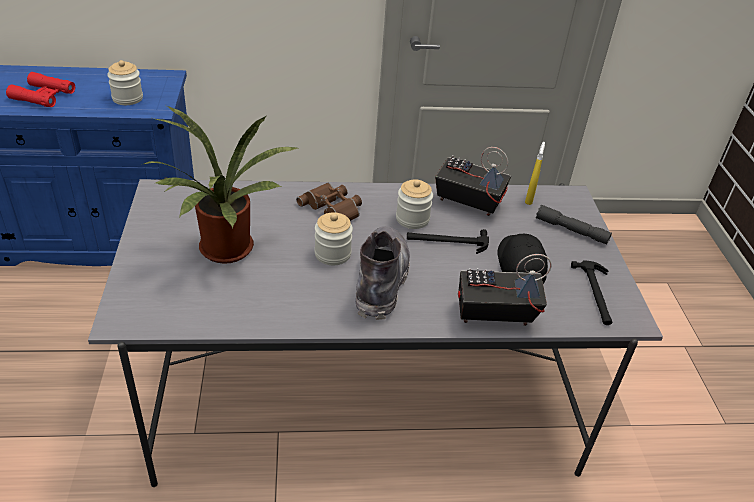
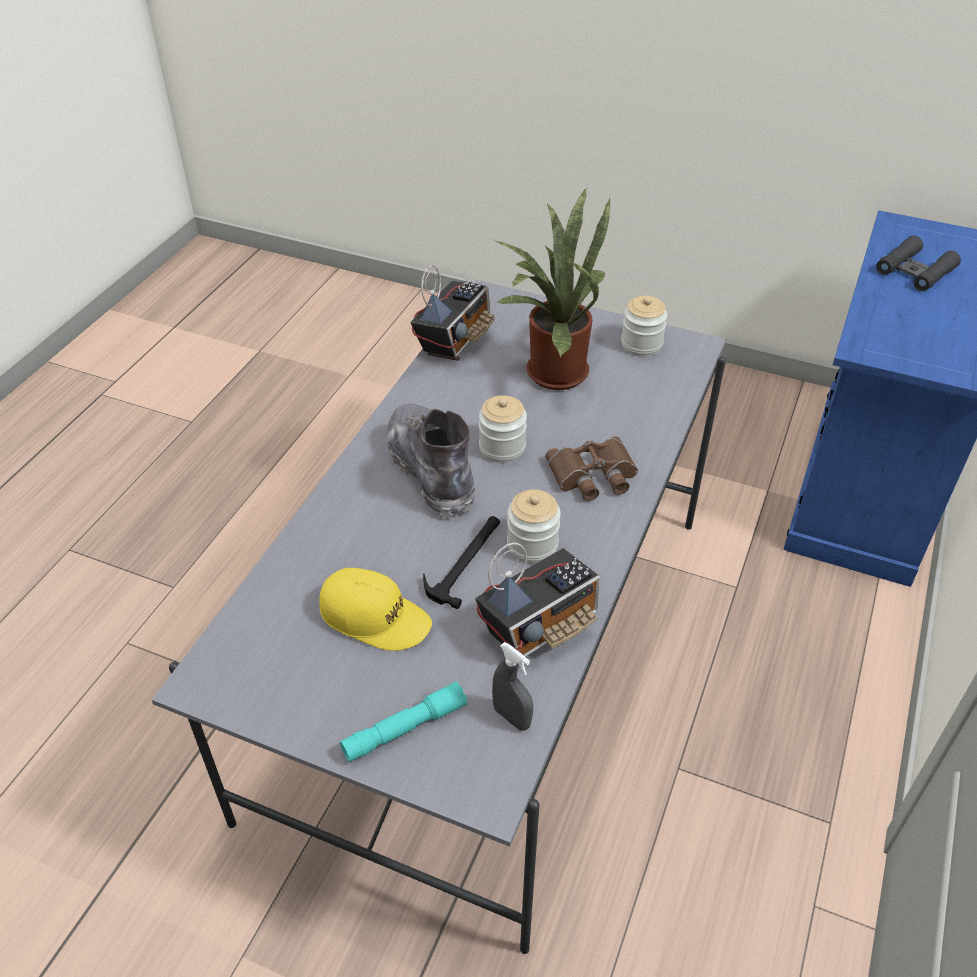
camera: 120 degrees right, 5 degrees up
red binoculars [6,72,75,107] -> black binoculars [876,235,961,291]
jar [107,60,143,105] -> jar moved to [621,296,667,357]
grey boot [356,226,410,320] -> grey boot turned 150 degrees counterclockwise [387,403,475,518]
radio [458,254,552,326] -> radio moved to [410,265,495,361]
black cap [497,234,548,284] -> yellow cap [319,568,432,651]
yellow spray bottle [525,142,545,205] -> grey spray bottle [492,642,533,731]
grey flashlight [536,205,612,245] -> turquoise flashlight [340,681,468,762]
hammer [571,260,612,325] -> none

